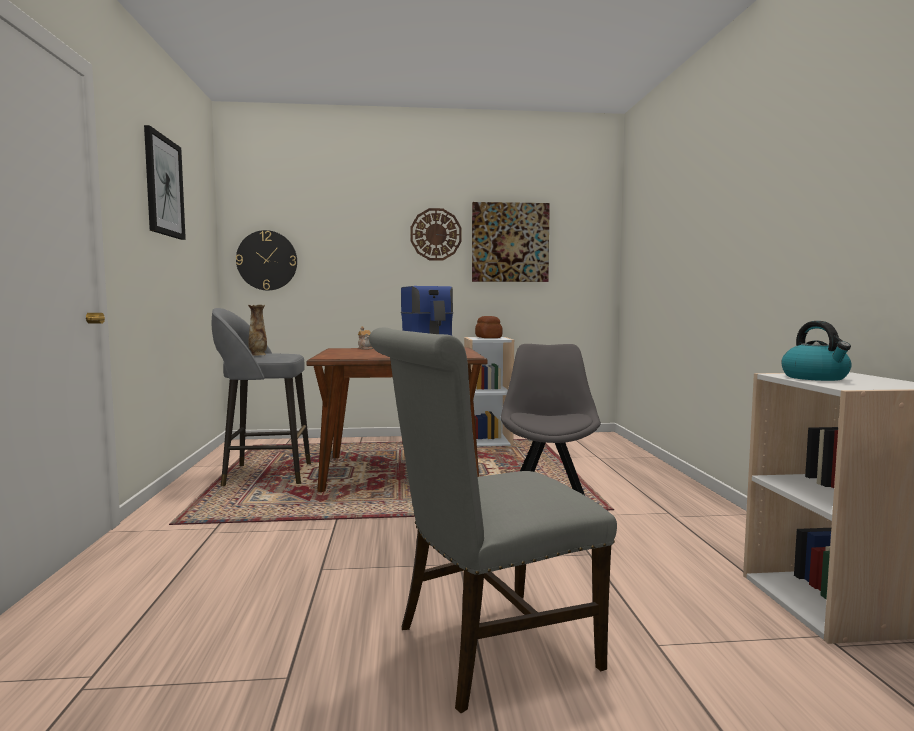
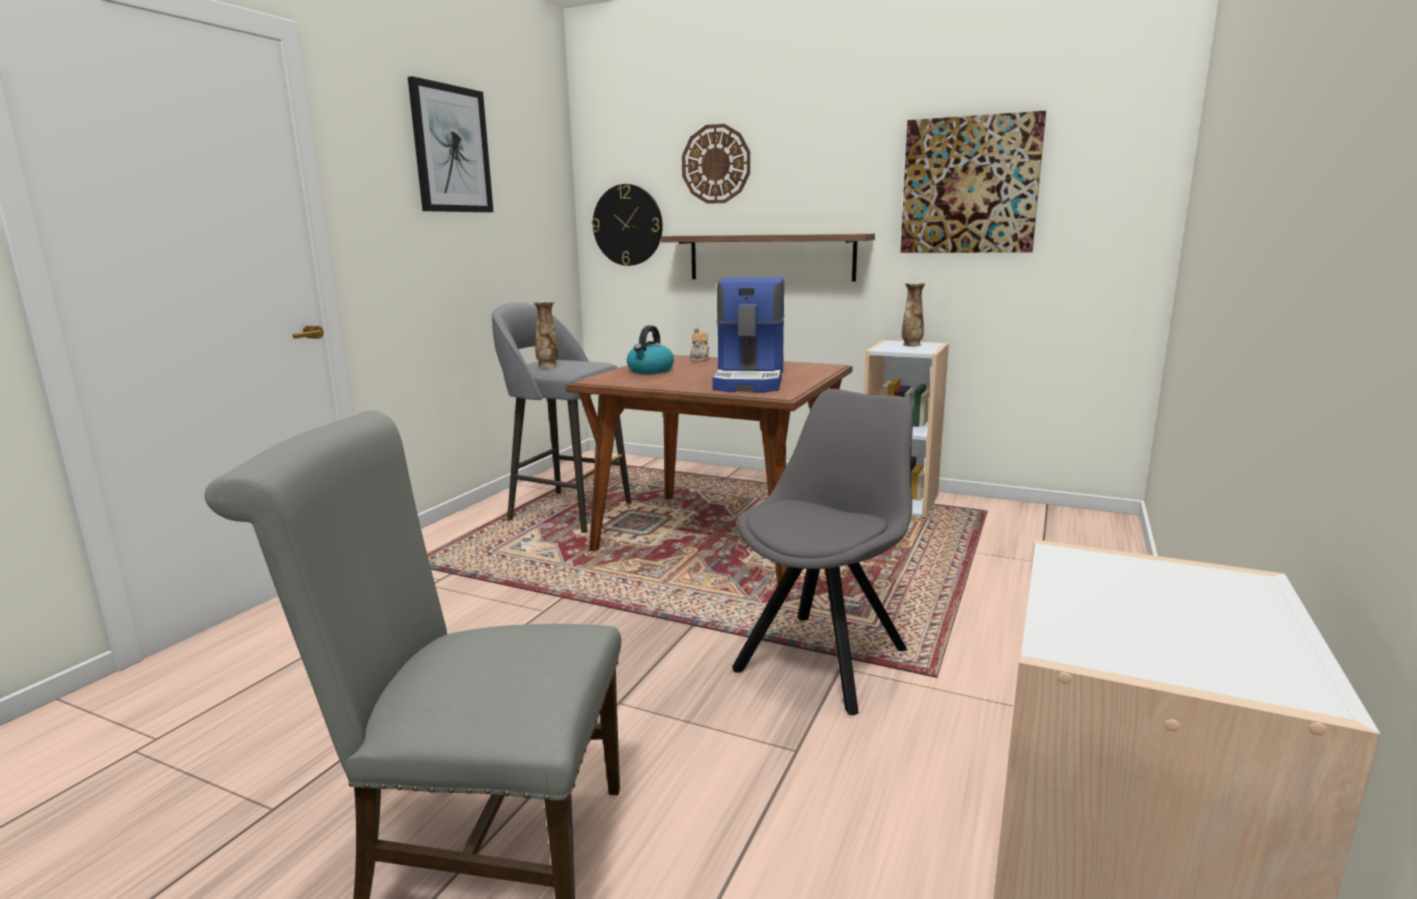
camera: 30 degrees right, 10 degrees up
wall clock [410,208,462,261] -> wall clock moved to [682,124,750,204]
bread [475,316,503,338] -> vase [902,283,925,346]
kettle [781,321,852,381] -> kettle moved to [627,326,674,374]
none -> shelf [661,233,875,282]

